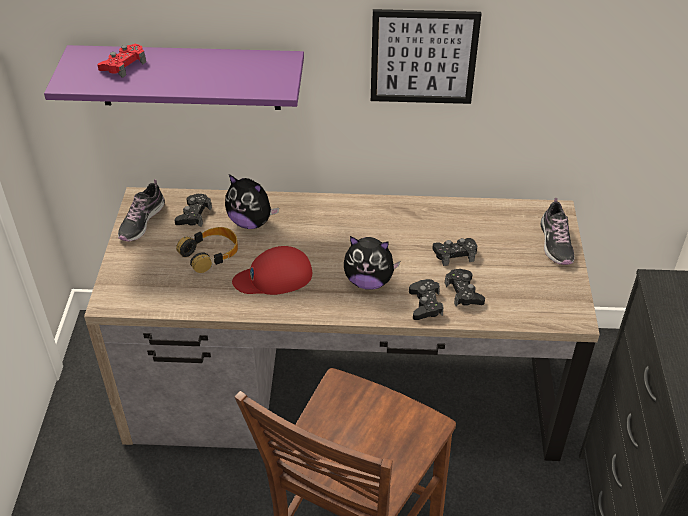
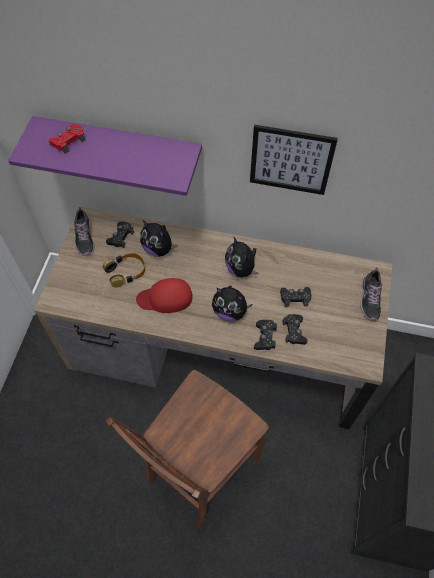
camera: 10 degrees right, 15 degrees up
shoe [118,179,165,241] -> shoe turned 45 degrees counterclockwise [74,207,94,256]
none -> plush toy [225,236,258,277]

